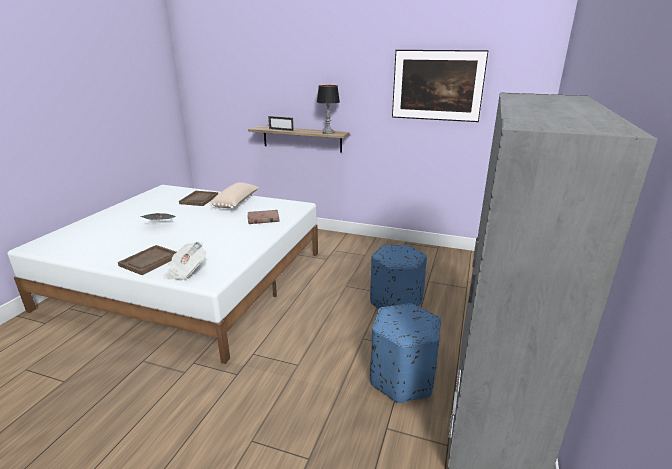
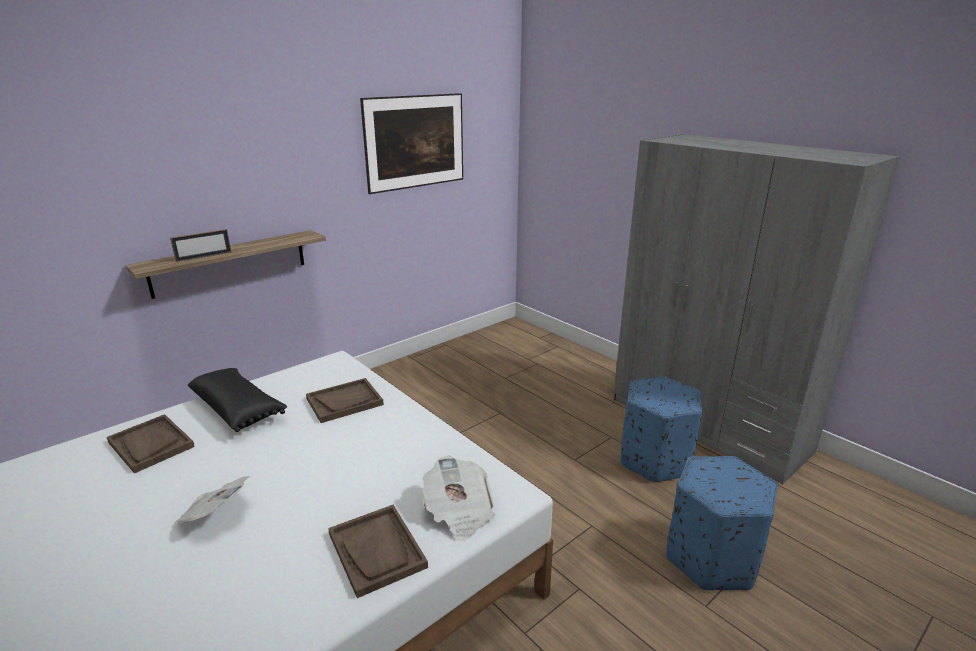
camera: 60 degrees left, 0 degrees up
beige pillow [210,182,259,208] -> black pillow [188,368,287,432]
brown book [247,210,280,224] -> brown tray [306,378,384,423]
table lamp [317,85,340,134] -> none
blue ottoman [370,245,427,309] -> blue ottoman moved to [666,456,778,591]

